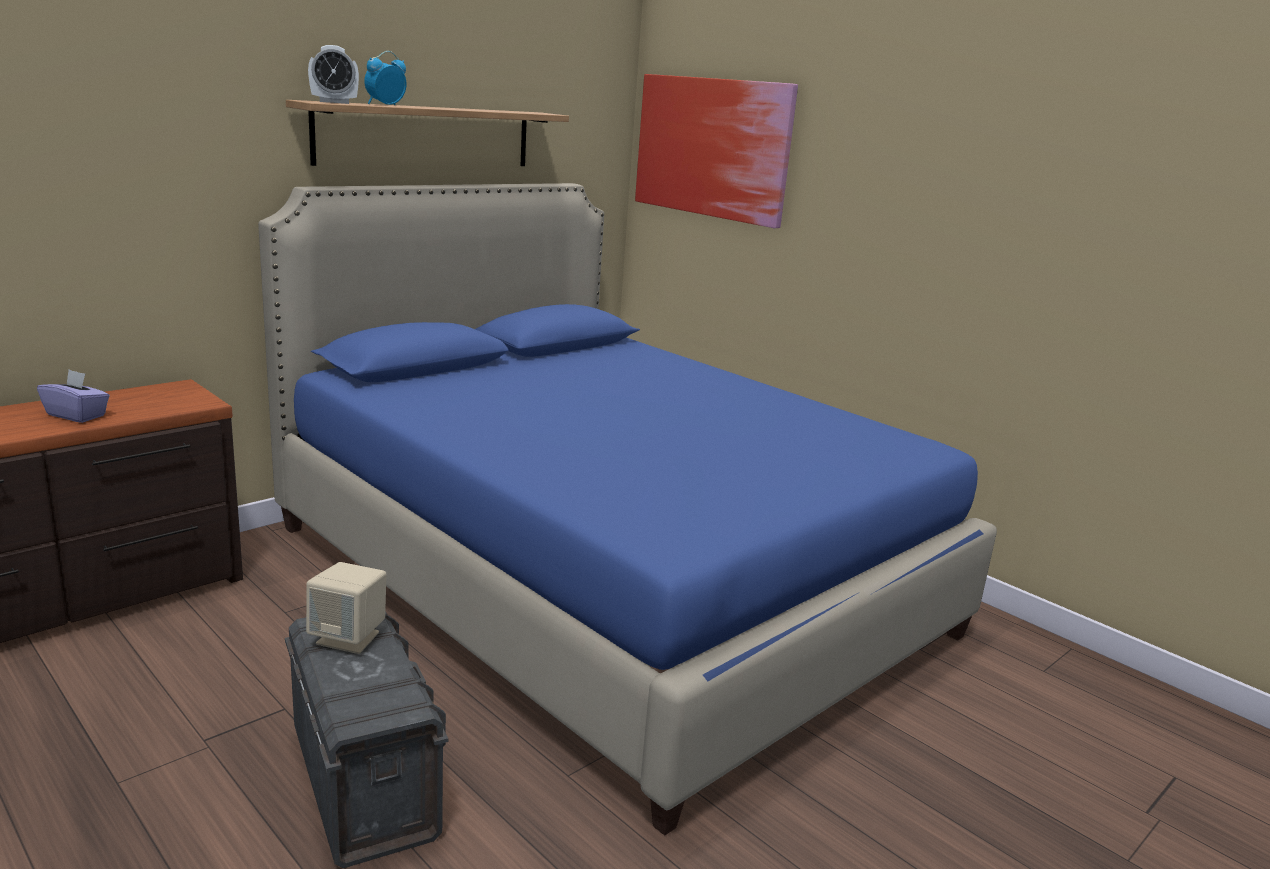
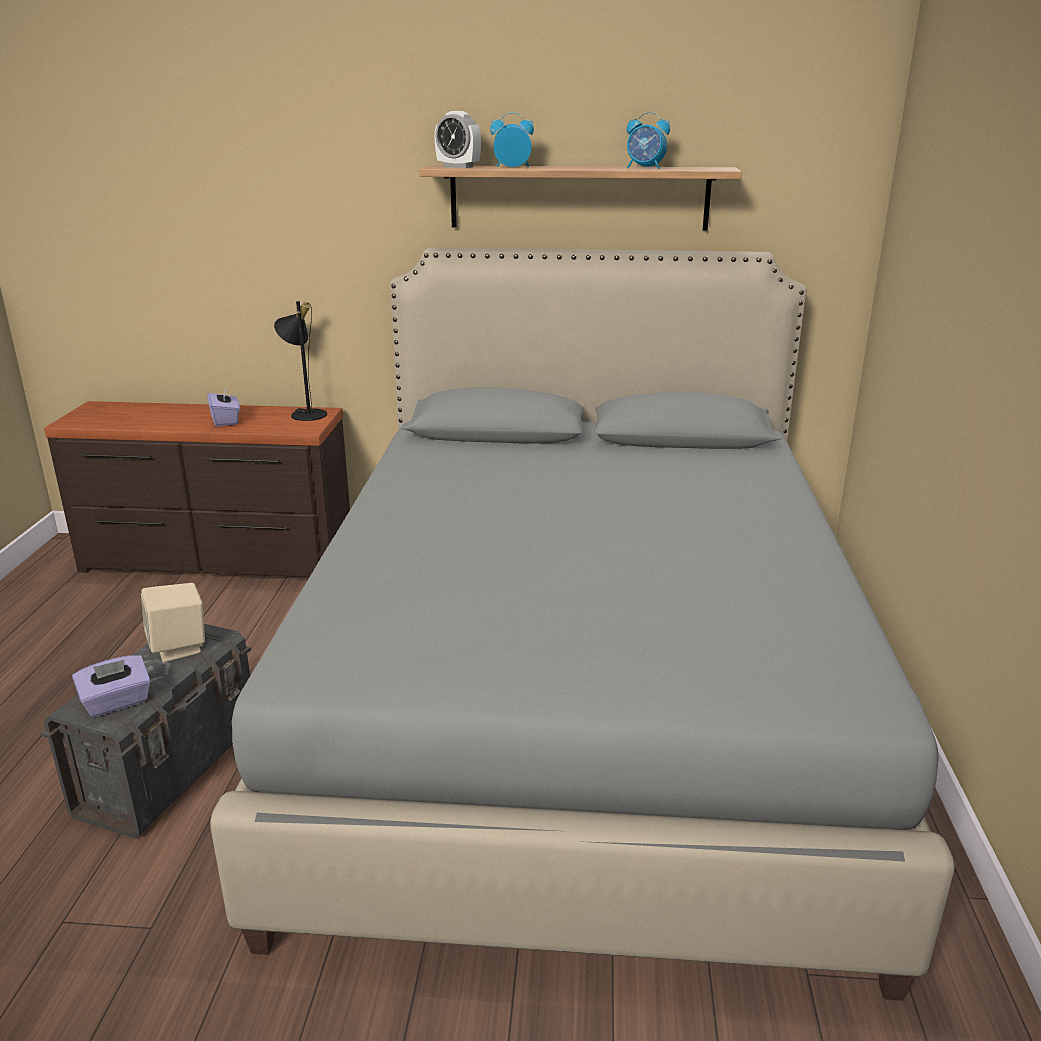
camera: 50 degrees right, 5 degrees up
blue bed [258,183,997,836] -> grey bed [210,247,955,1001]
picture [635,74,798,228] -> none
none -> purple tissue box [72,655,151,717]
none -> black table lamp [274,301,327,421]
none -> alarm clock [627,112,670,169]

